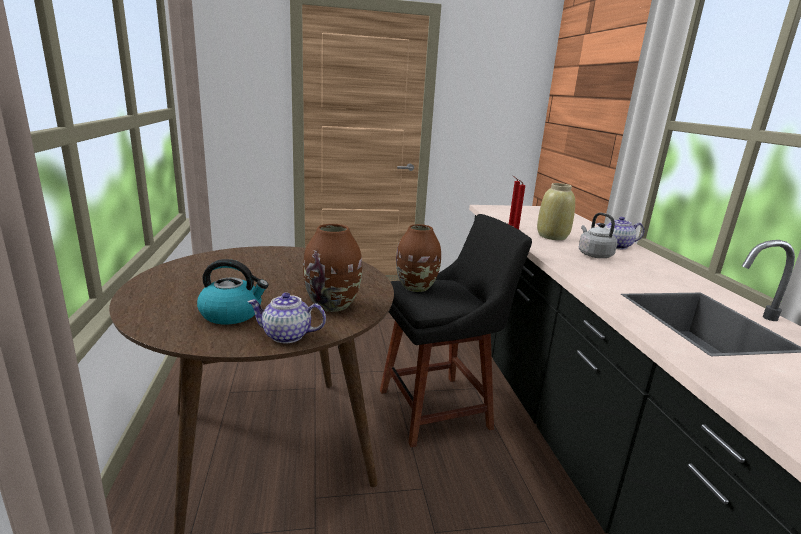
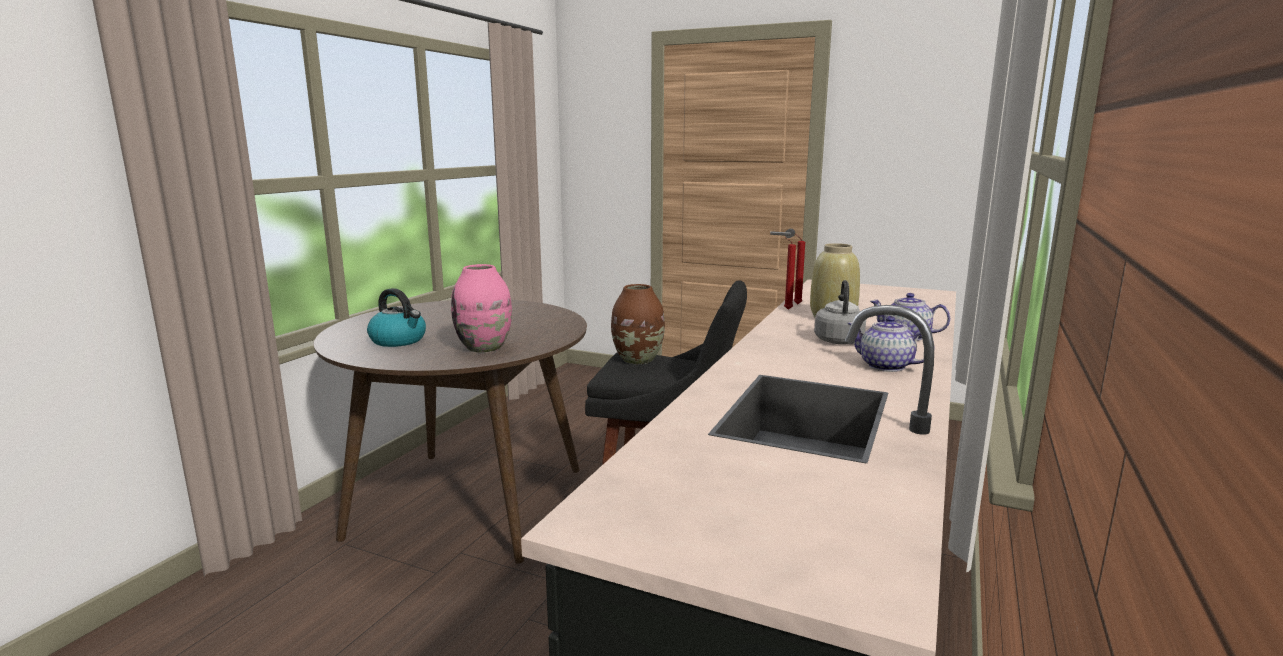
camera: 35 degrees right, 5 degrees down
teapot [247,292,326,343] -> teapot moved to [847,316,935,372]
brown vase [303,224,362,312] -> pink vase [451,264,512,353]

